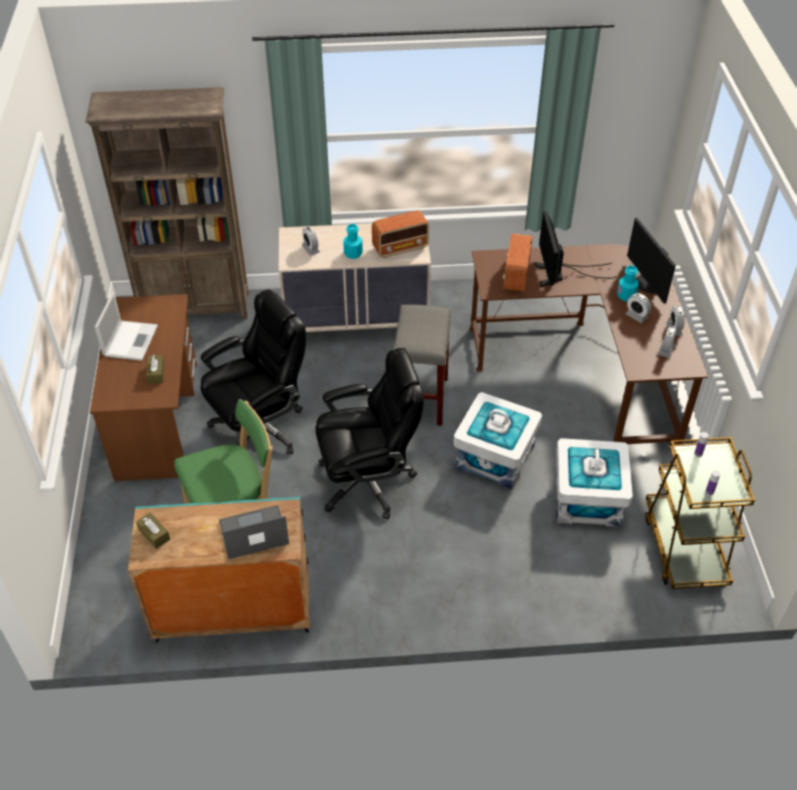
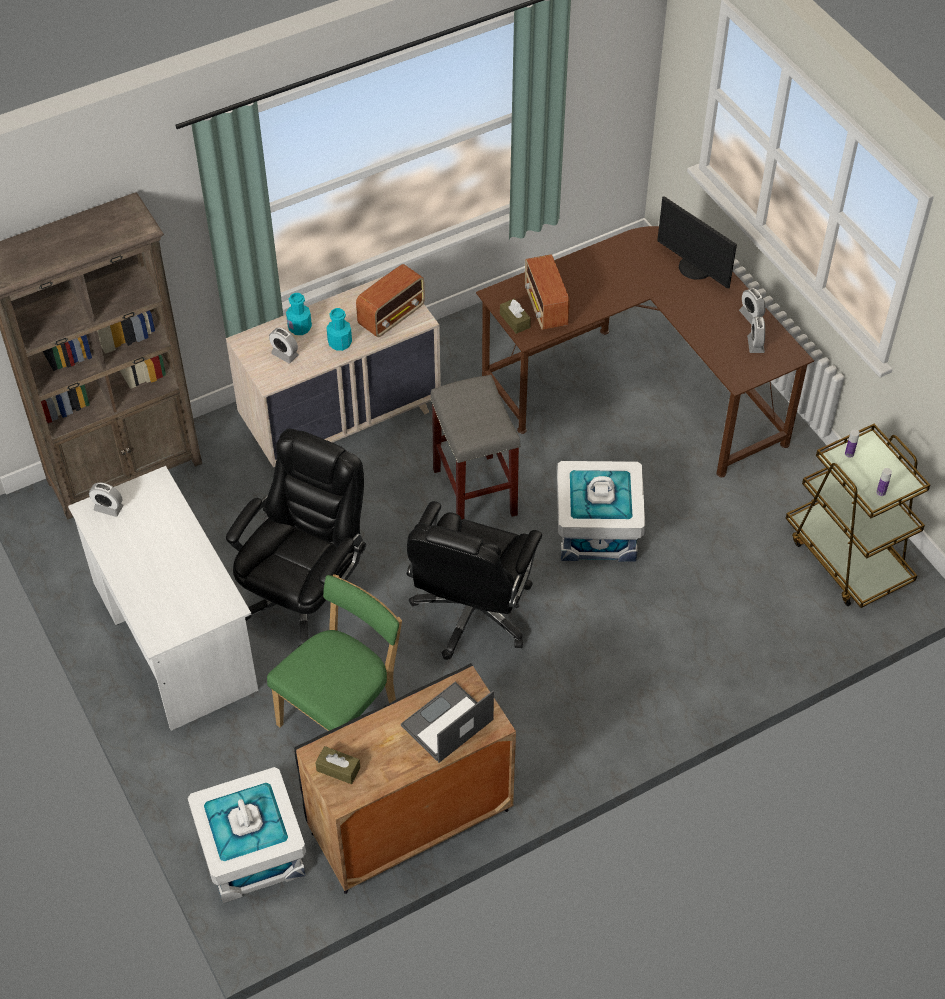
camera: 25 degrees left, 5 degrees up
brown desk [90,294,197,481] -> white desk [68,466,258,731]
laptop [95,292,158,361] -> none
turquoise cabinet [128,497,310,643] -> black cabinet [294,663,516,894]
brown tissue box [146,355,164,384] -> brown tissue box moved to [500,299,531,334]
black office chair [316,348,424,519] -> black office chair turned 150 degrees clockwise [407,501,542,660]
monitor [535,211,616,287] -> none
white storage box [556,438,633,527] -> white storage box moved to [188,767,306,903]
turquoise bottle [617,265,639,301] -> turquoise bottle moved to [286,293,312,335]
alarm clock [626,293,652,323] -> alarm clock moved to [89,483,124,517]

